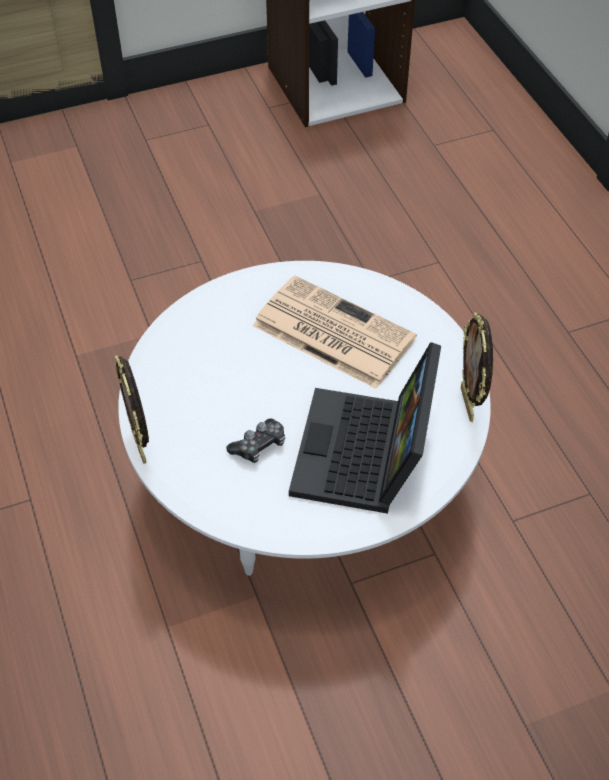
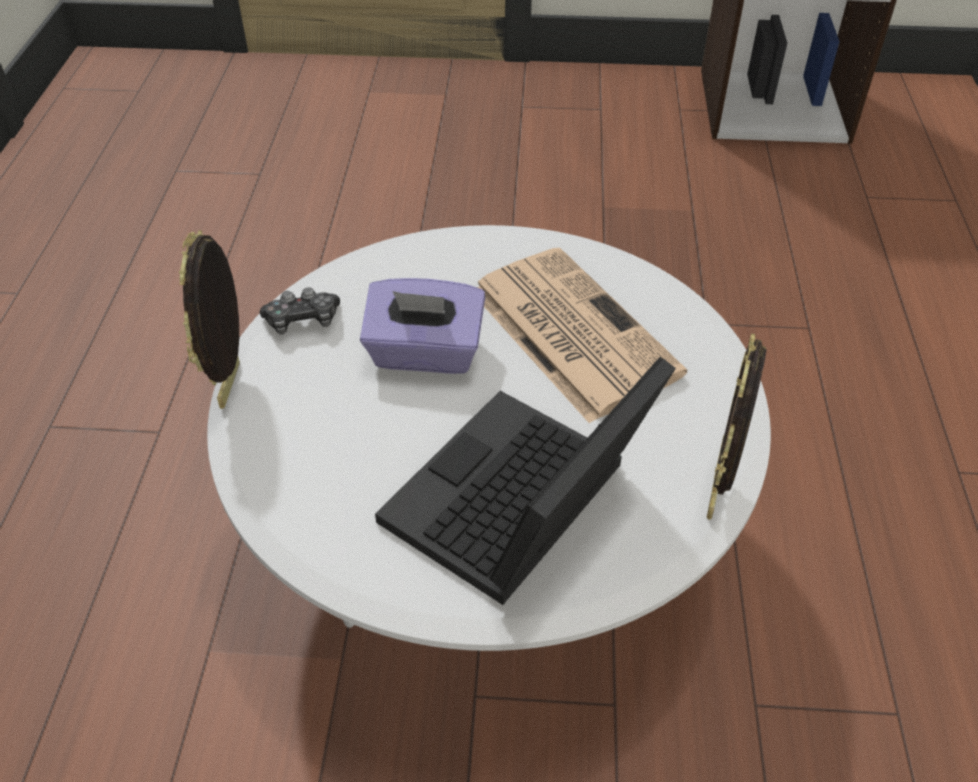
camera: 25 degrees right, 5 degrees down
game controller [226,419,285,463] -> game controller moved to [259,287,340,335]
none -> purple tissue box [360,278,485,374]

